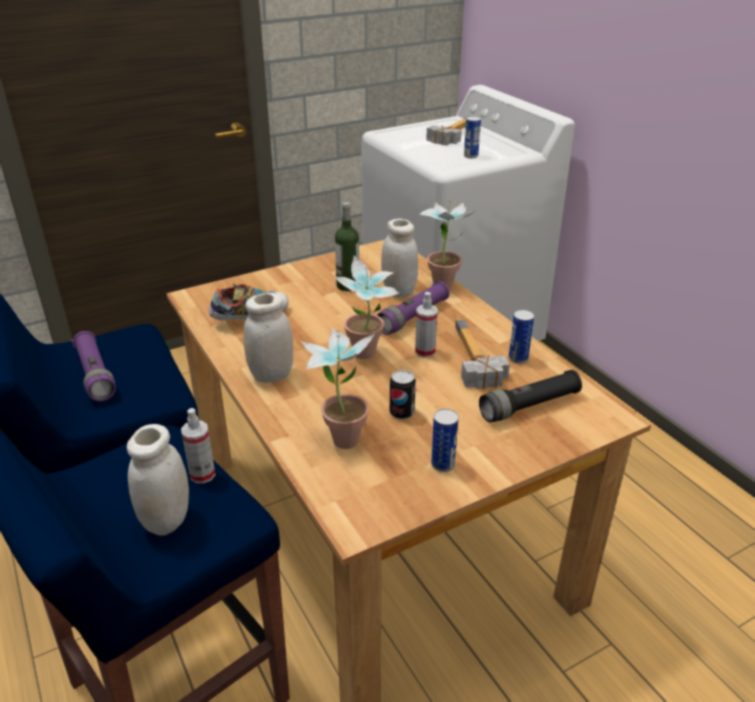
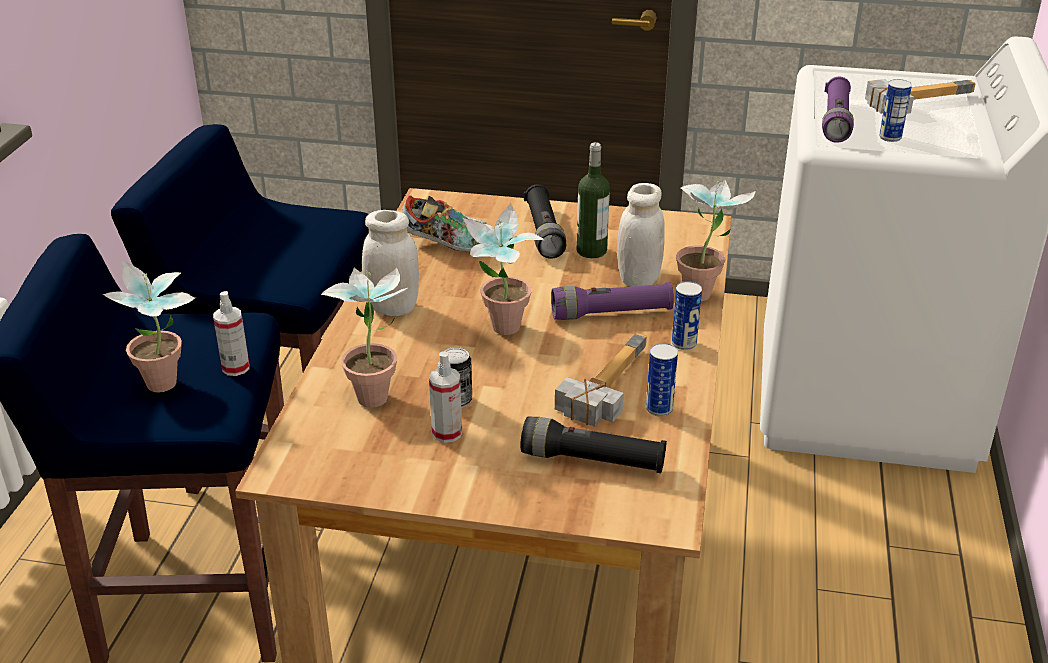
camera: 40 degrees right, 0 degrees up
purple flashlight [71,331,116,401] -> purple flashlight moved to [822,77,854,143]
white jar [127,424,189,536] -> potted plant [103,260,195,393]
spray bottle [415,292,438,358] -> spray bottle moved to [429,351,462,443]
can [431,409,459,472] -> can moved to [672,281,702,350]
none -> black flashlight [524,184,566,259]

